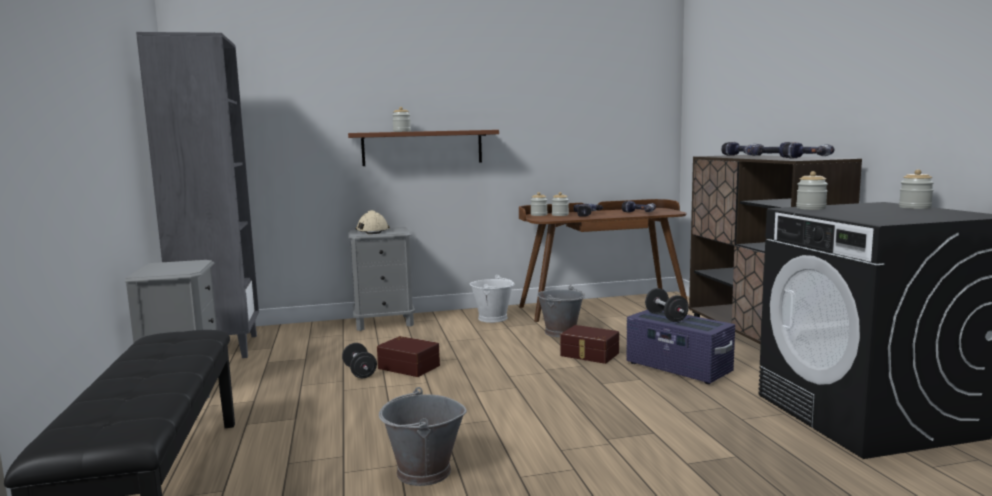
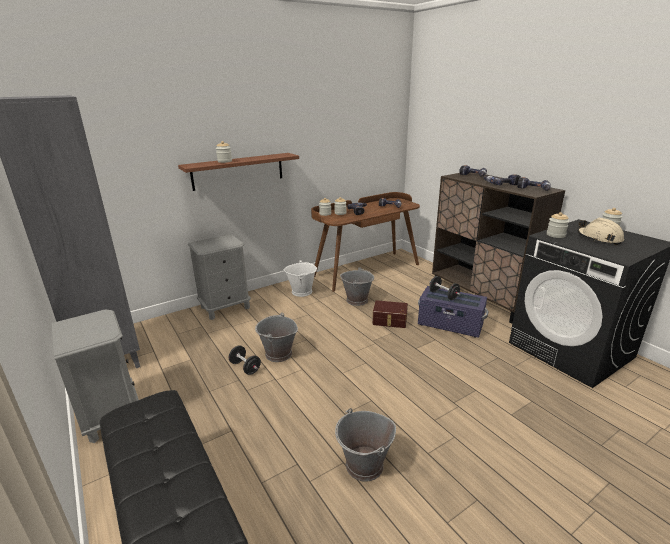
camera: 20 degrees left, 15 degrees up
beige hard hat [356,210,389,234] -> beige hard hat moved to [578,218,624,245]
brown storage box [377,336,440,377] -> grey bucket [255,313,298,362]

